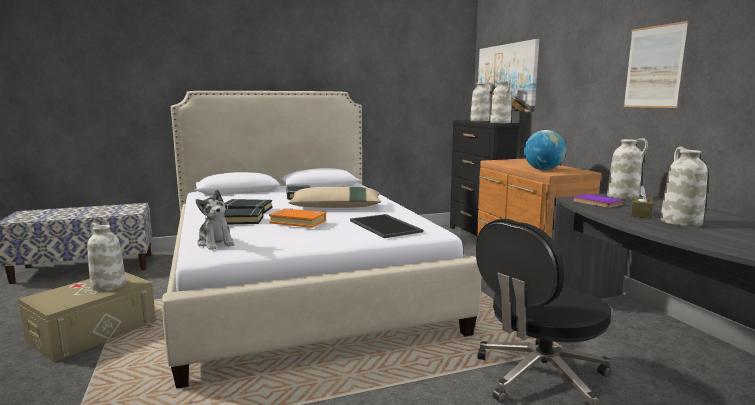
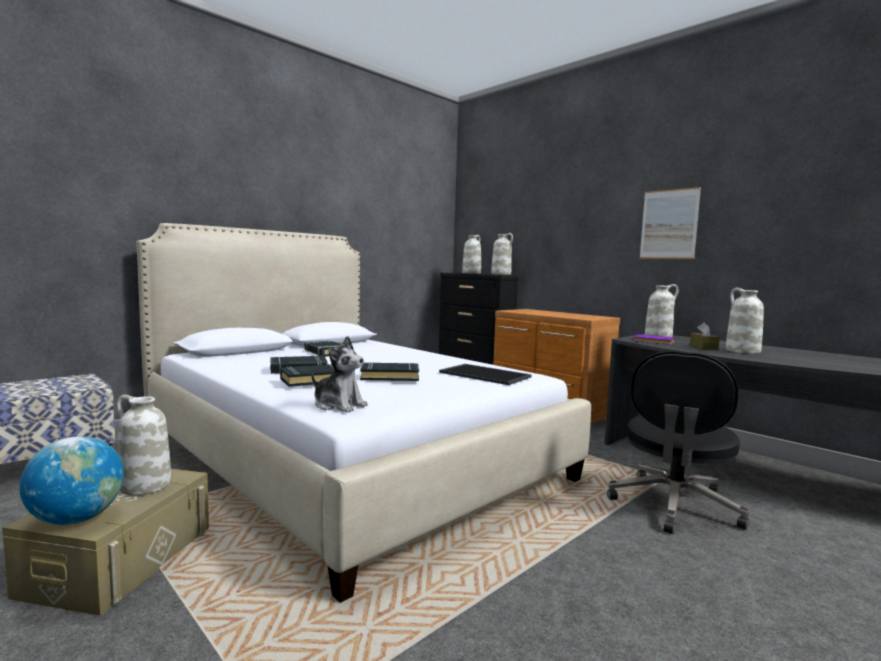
camera: 25 degrees left, 5 degrees down
orange book [269,208,326,228] -> black book [360,362,419,381]
beige pillow [288,187,381,208] -> none
picture [478,39,539,112] -> none
globe [524,130,566,170] -> globe moved to [19,436,124,525]

